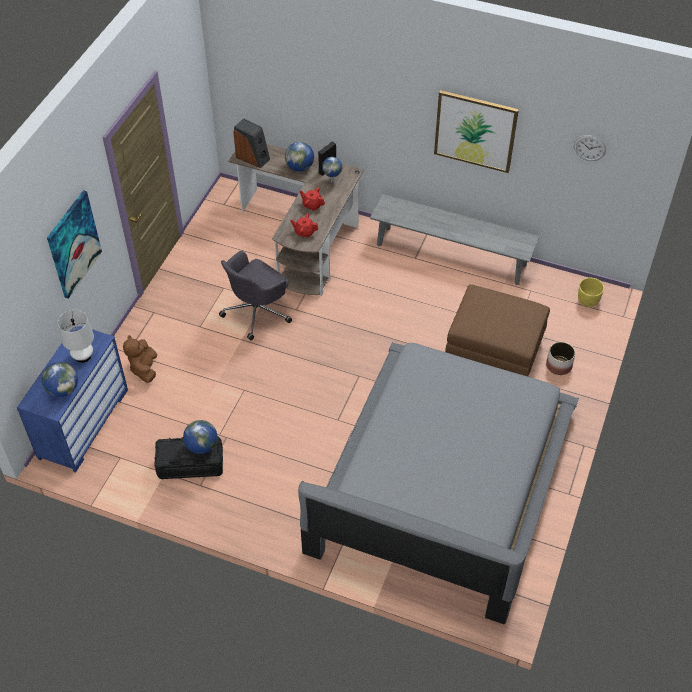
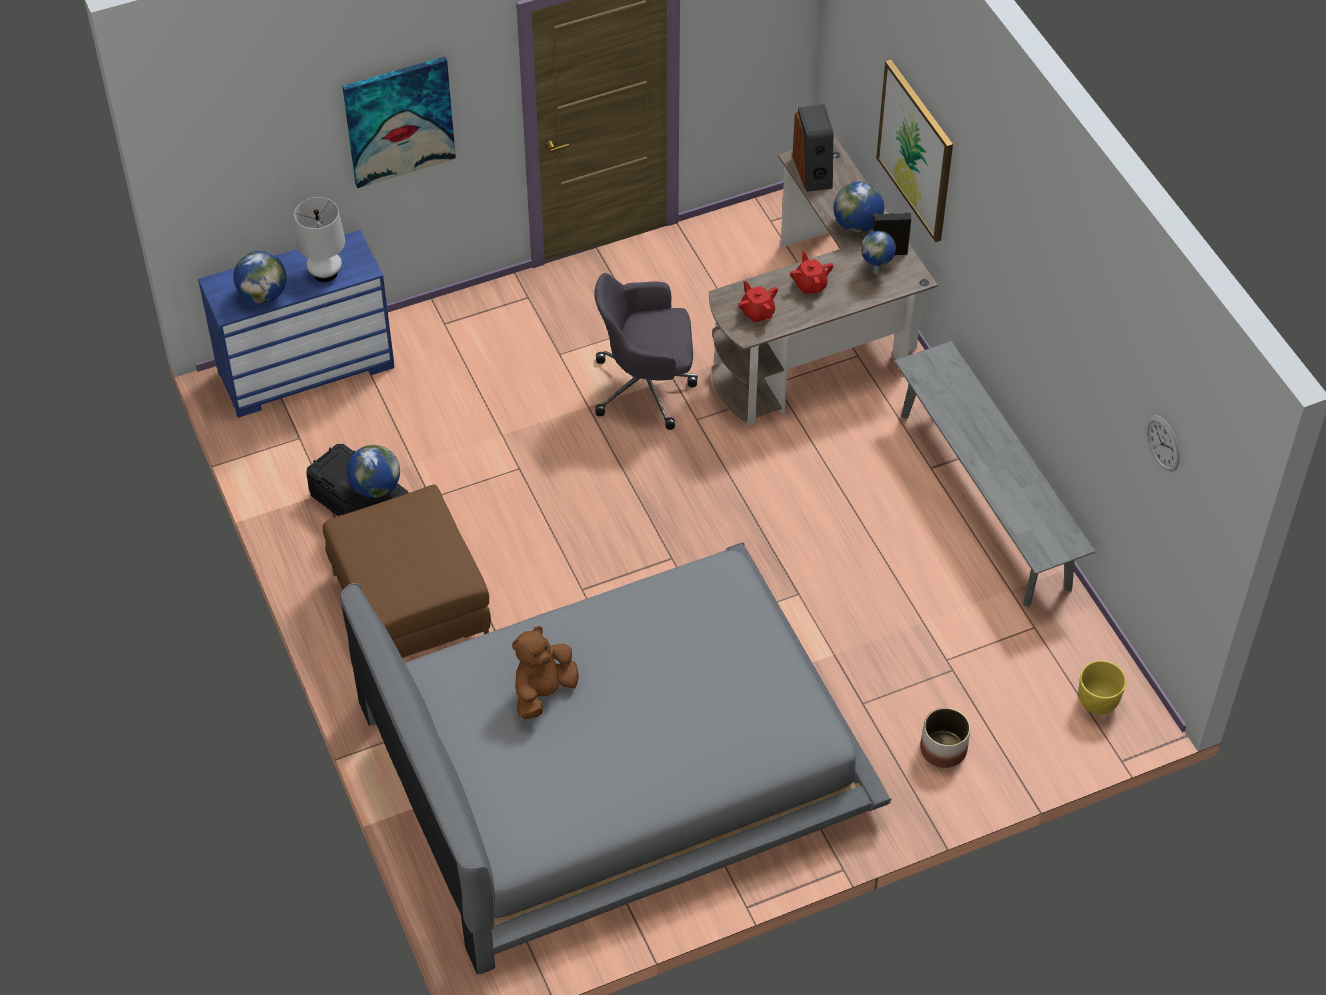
camera: 45 degrees right, 0 degrees up
brown plush toy [123,335,157,383] -> brown plush toy moved to [512,626,579,719]
picture [434,90,519,173] -> picture moved to [876,60,953,242]
brown ottoman [445,284,550,377] -> brown ottoman moved to [323,484,491,658]

